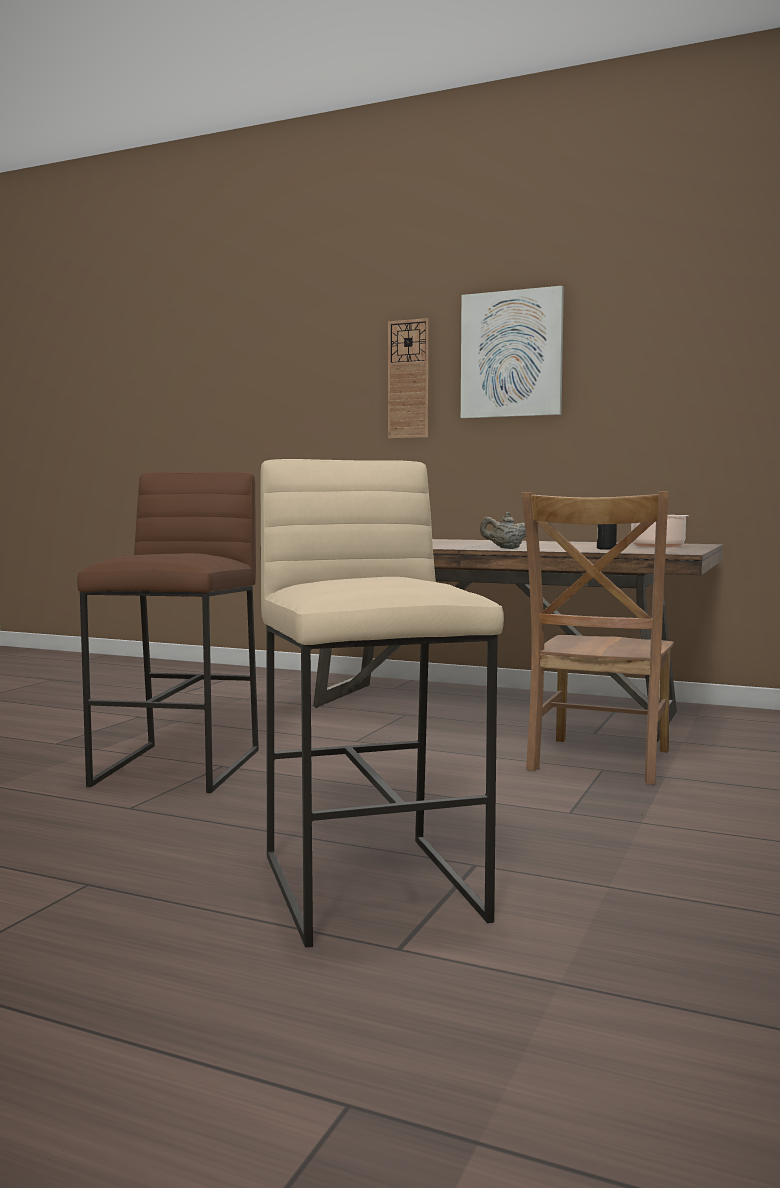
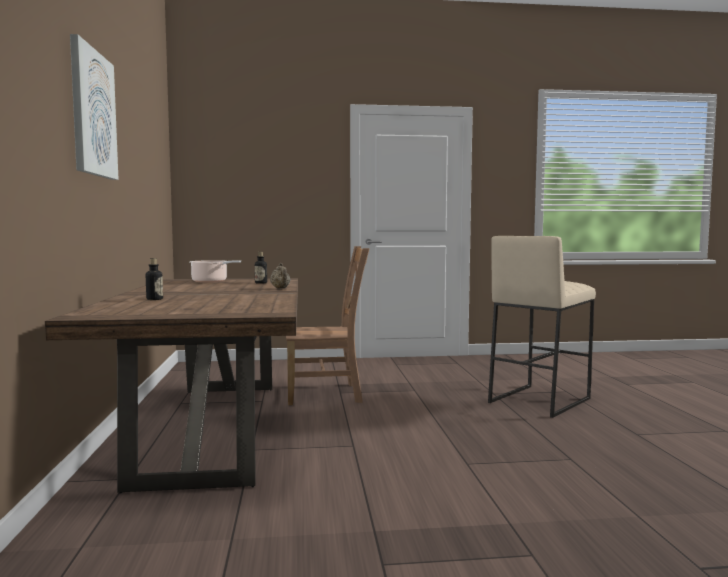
camera: 120 degrees left, 0 degrees up
brown stool [77,472,259,793] -> none
wall clock [388,318,429,439] -> none
none -> bottle [146,258,163,300]

